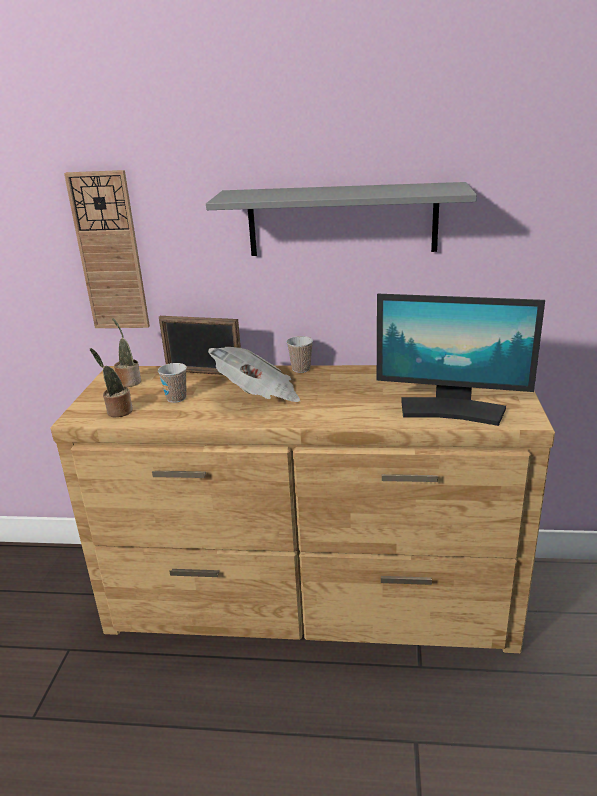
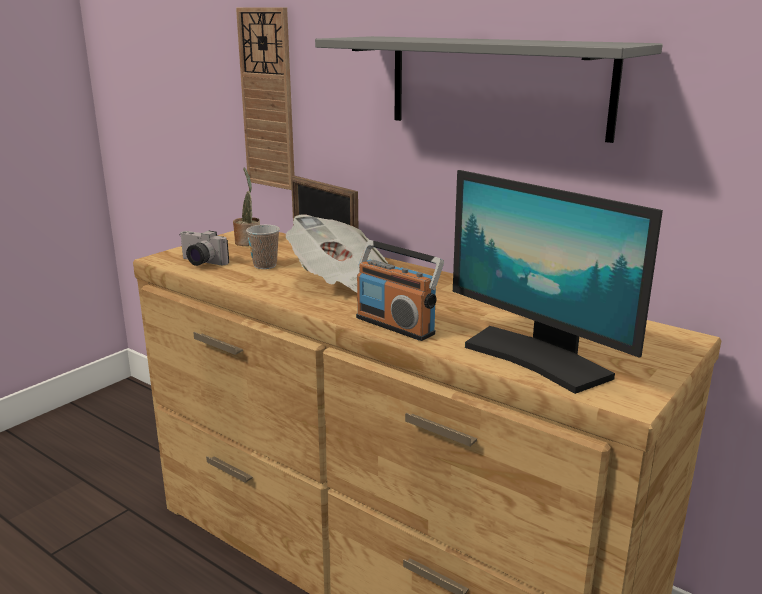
camera: 30 degrees right, 5 degrees down
potted plant [90,348,133,417] -> camera [180,231,229,266]
cup [286,336,313,373] -> none
none -> radio [356,240,444,341]

